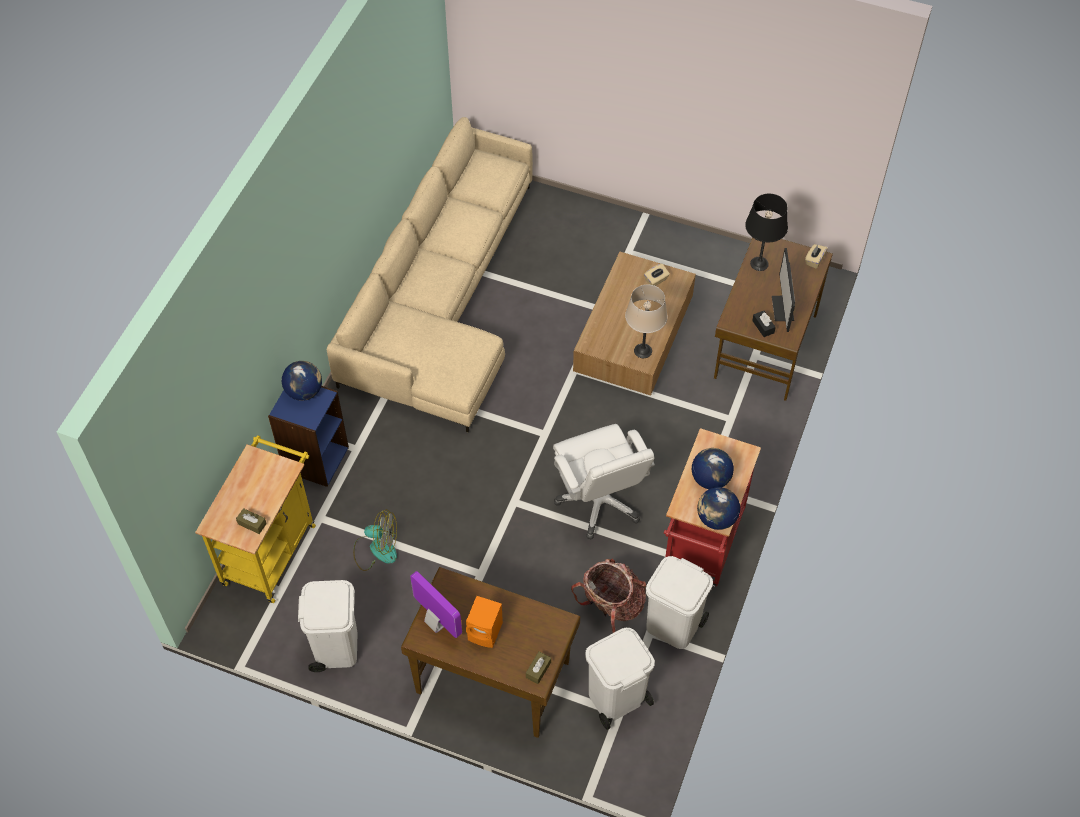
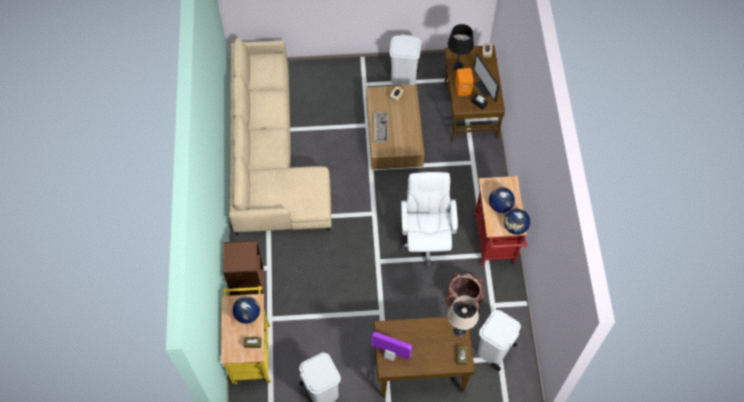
camera: 25 degrees left, 5 degrees up
blue bookcase [268,386,349,487] -> brown bookcase [223,240,264,296]
globe [282,361,322,401] -> globe moved to [233,296,260,324]
fan [353,509,397,571] -> none
orange speaker [466,596,503,648] -> orange speaker moved to [455,68,474,96]
white office chair [553,424,655,540] -> white office chair turned 135 degrees counterclockwise [400,172,458,267]
beige table lamp [625,285,668,358] -> beige table lamp moved to [448,296,479,337]
white trash can [646,556,713,649] -> white trash can moved to [390,35,421,85]
none -> keyboard [374,112,388,143]

